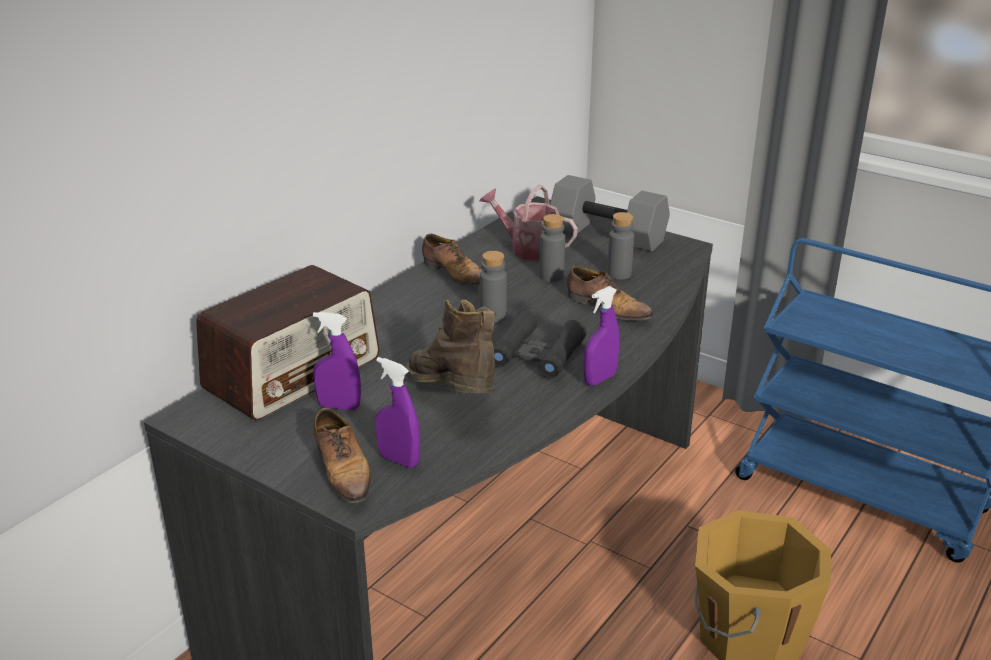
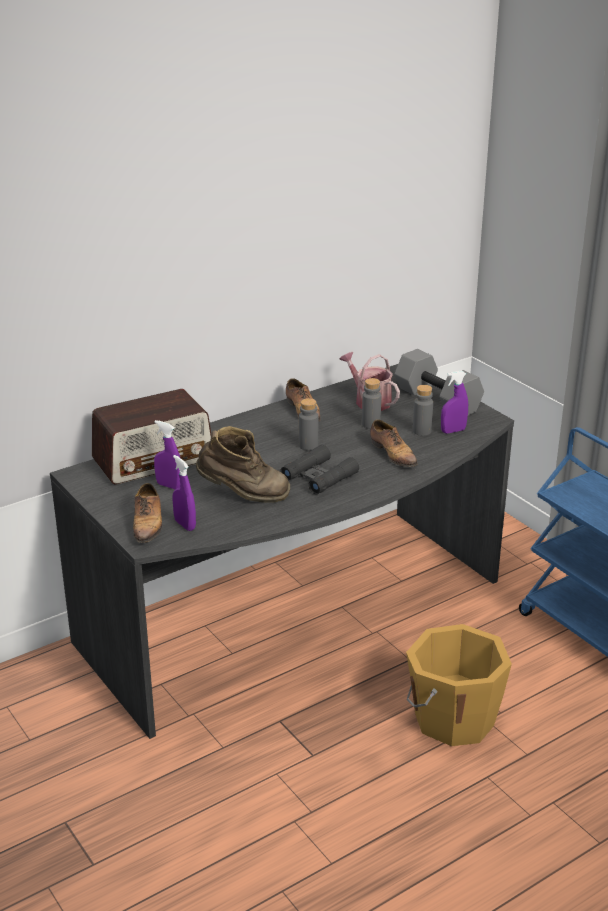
camera: 20 degrees right, 0 degrees up
brown boot [405,300,496,394] -> brown boot turned 105 degrees clockwise [196,426,290,503]
purple spray bottle [584,286,620,386] -> purple spray bottle moved to [441,371,468,433]

